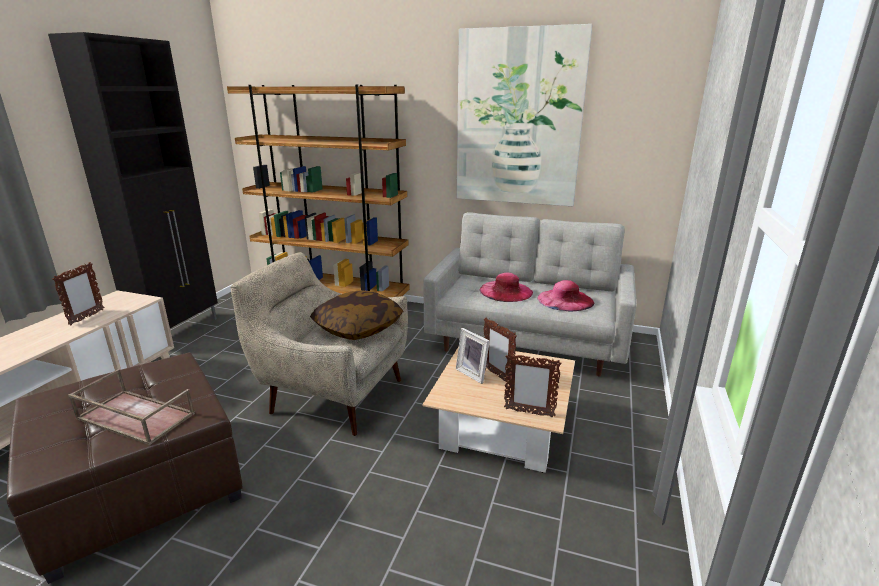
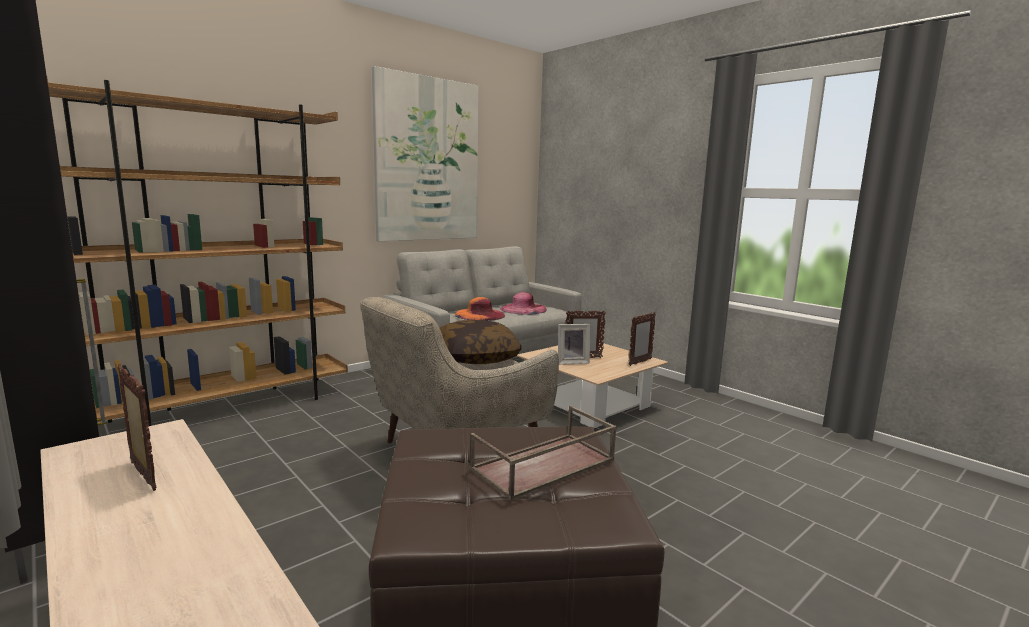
camera: 60 degrees left, 10 degrees down
pink hat [480,273,533,302] -> orange hat [455,297,505,321]

